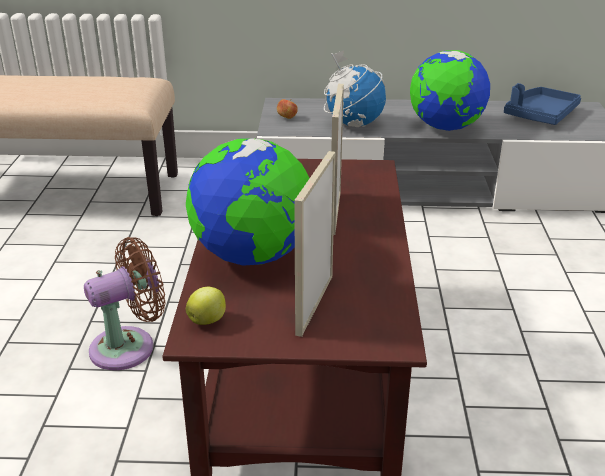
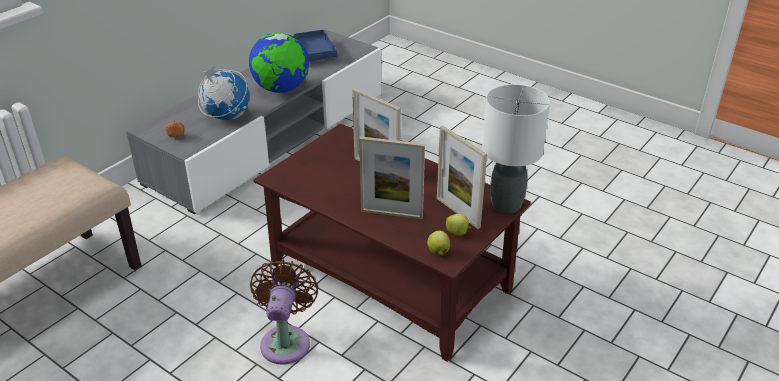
camera: 55 degrees left, 5 degrees up
globe [186,138,310,266] -> picture frame [359,136,425,219]
none -> apple [446,214,471,236]
none -> white table lamp [482,84,550,213]

